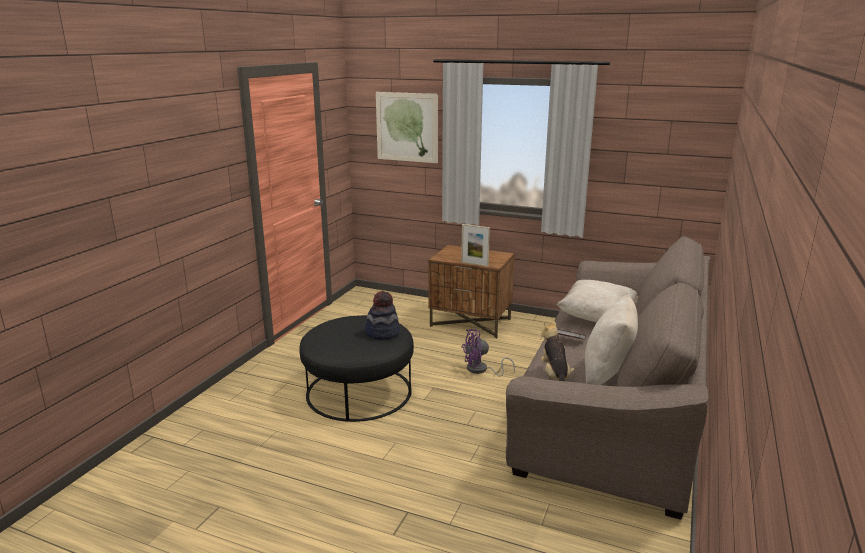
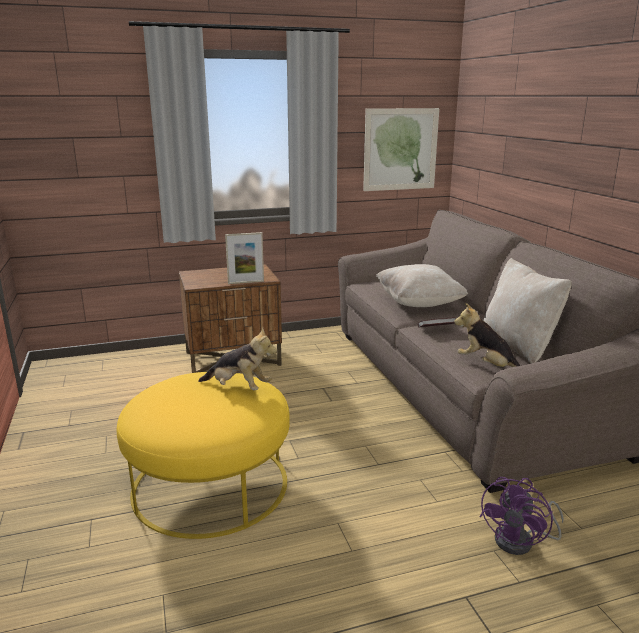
camera: 40 degrees left, 0 degrees up
black ottoman [299,315,414,422] -> yellow ottoman [117,372,290,539]
hat [364,291,400,340] -> plush toy [198,328,277,390]
picture [376,92,438,163] -> picture moved to [363,108,439,191]
purple fan [461,329,515,377] -> purple fan moved to [480,477,564,555]

